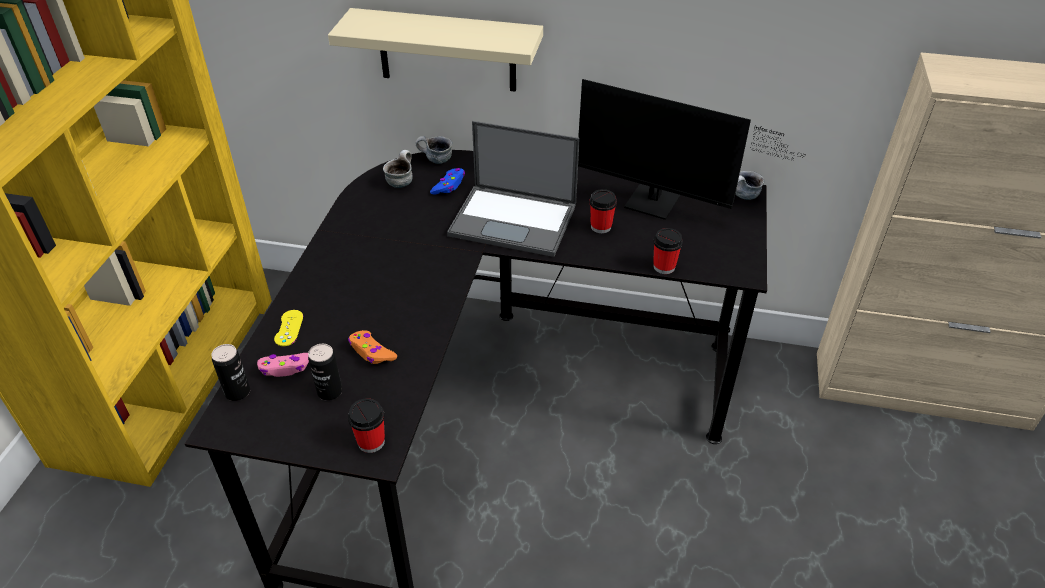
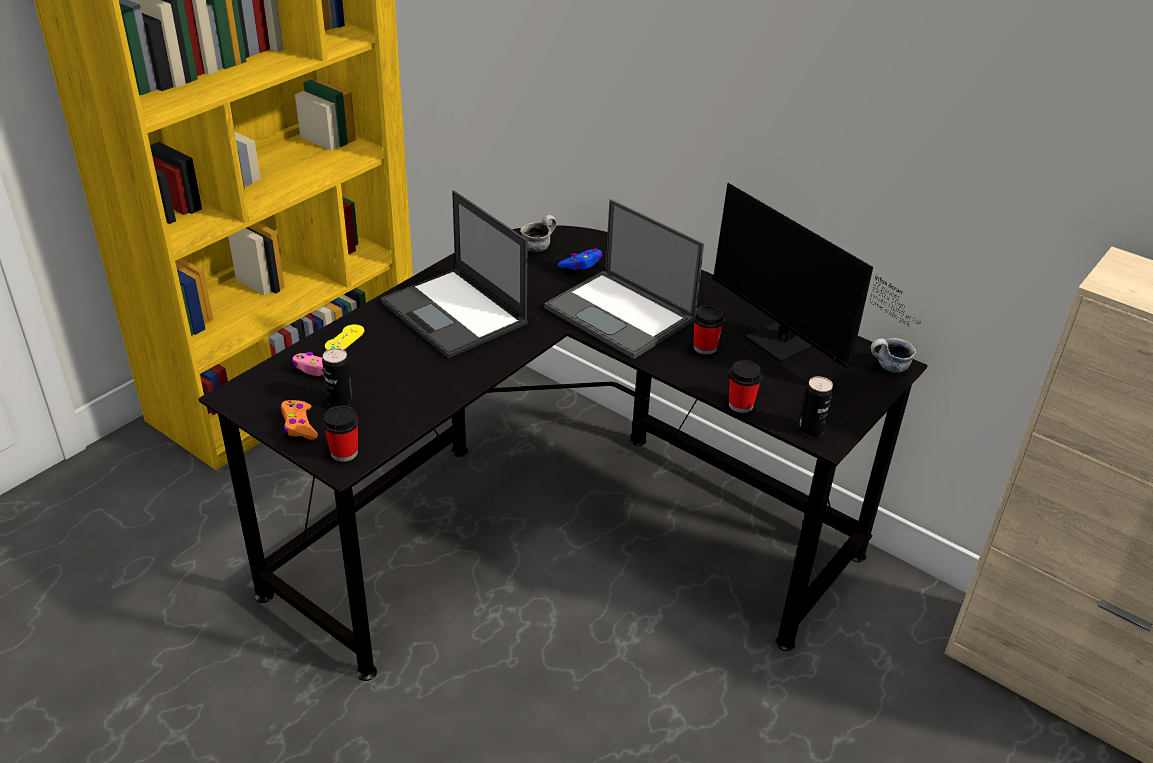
camera: 25 degrees right, 5 degrees down
can [211,344,250,401] -> can moved to [799,376,833,437]
beige shelf [328,8,543,92] -> none
orange game controller [348,330,397,364] -> orange game controller moved to [281,400,318,440]
mug [416,136,452,164] -> none
none -> laptop [381,190,528,359]

